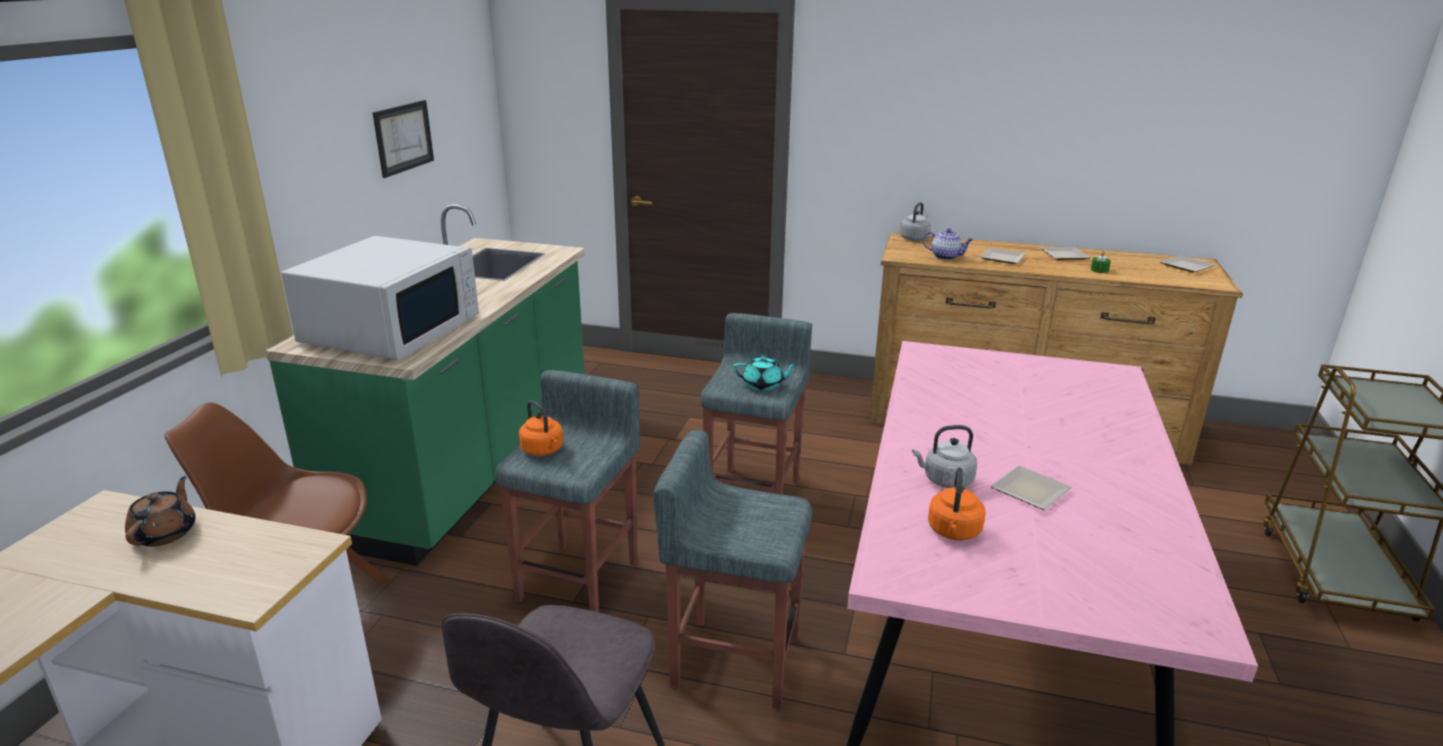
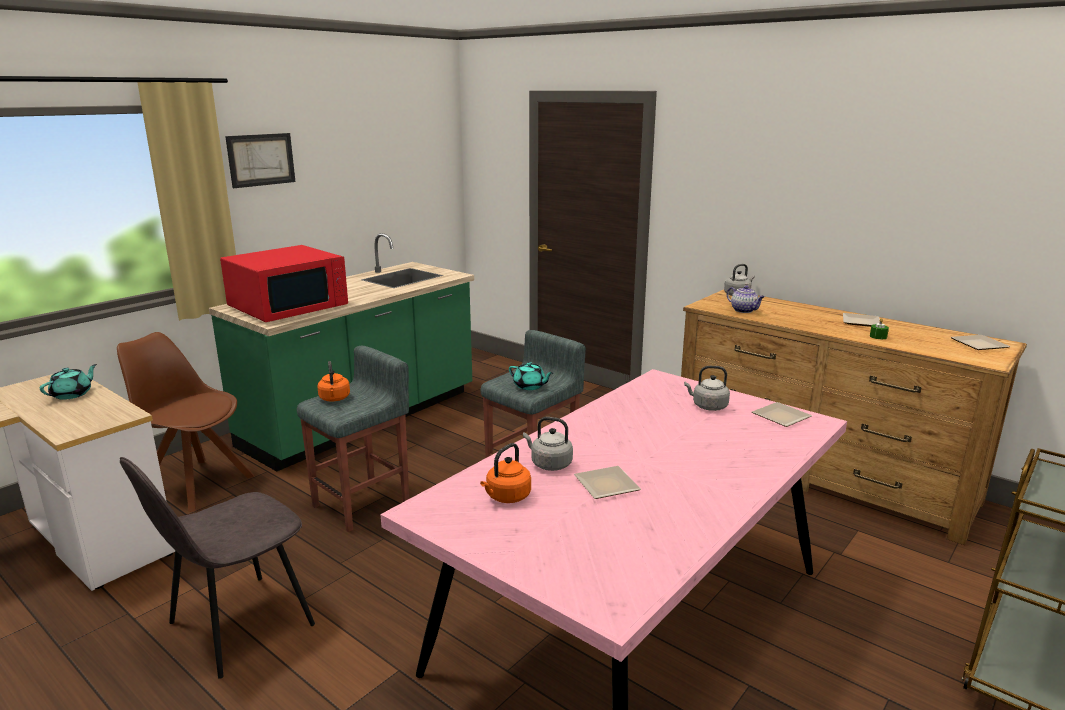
camera: 25 degrees right, 5 degrees down
brown teapot [125,476,196,547] -> turquoise teapot [40,364,97,400]
white microwave [281,236,479,360] -> red microwave [220,245,348,322]
picture [373,100,434,178] -> picture moved to [225,133,296,188]
grey stool [653,430,812,709] -> none
plate [980,248,1026,264] -> plate moved to [752,402,812,427]
none -> grey kettle [684,366,730,411]

